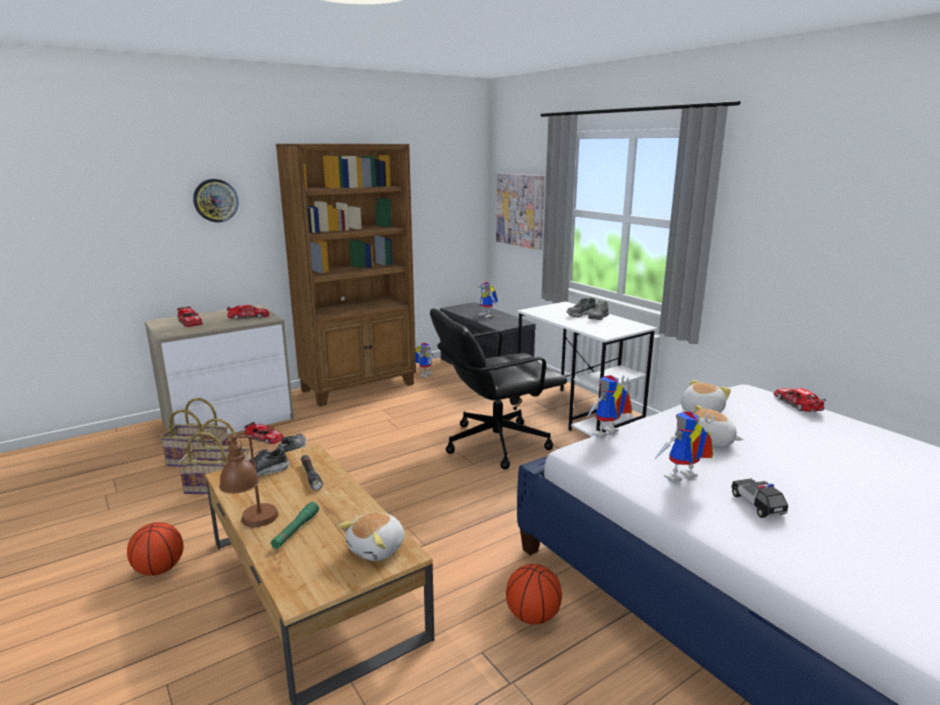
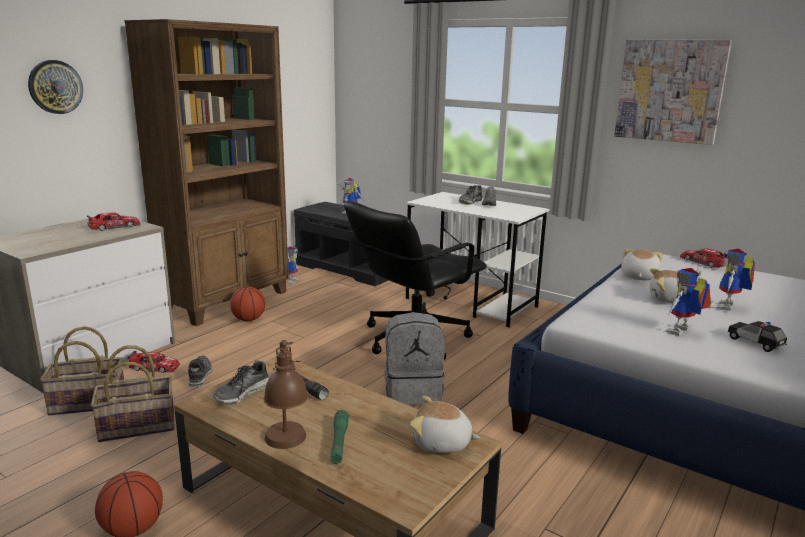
camera: 20 degrees left, 0 degrees up
toy car [177,306,203,327] -> none
plush toy [338,512,404,561] -> plush toy turned 90 degrees clockwise [410,396,480,453]
picture [496,173,545,250] -> picture moved to [614,39,732,145]
basketball [506,564,562,625] -> basketball moved to [230,286,265,321]
toy robot [586,375,632,438] -> toy robot moved to [717,249,755,311]
none -> grey backpack [384,312,445,405]

